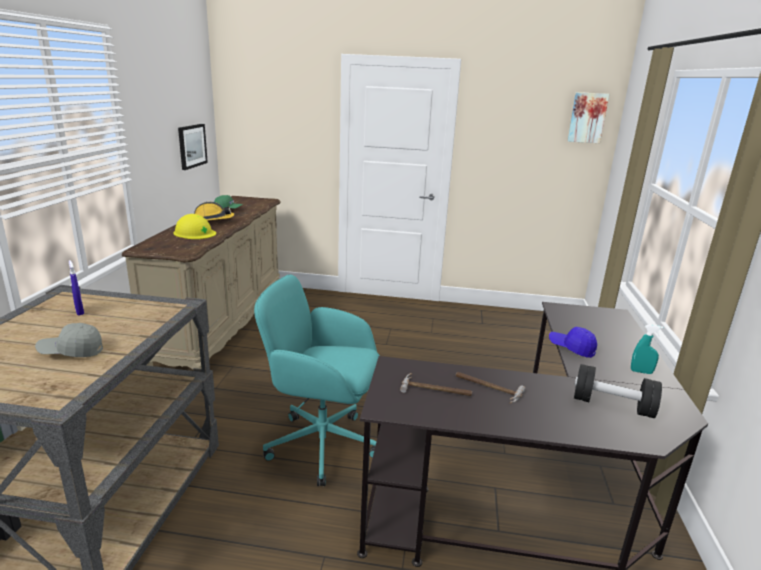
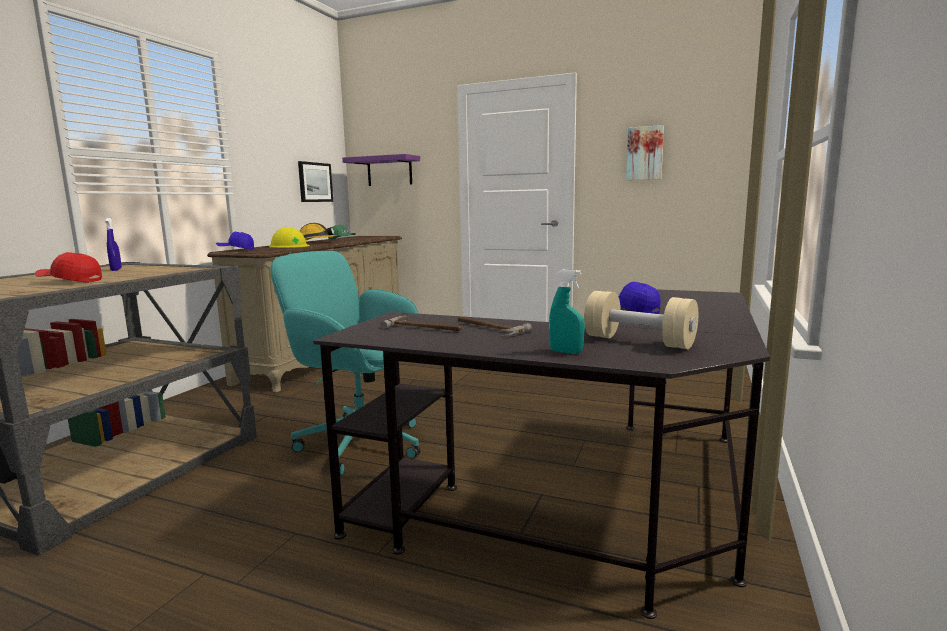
camera: 15 degrees right, 10 degrees down
grey cap [35,323,103,357] -> red cap [35,252,102,283]
picture [568,92,609,143] -> picture moved to [626,125,664,180]
black dumbbell [574,364,662,418] -> beige dumbbell [584,291,698,349]
turquoise spray bottle [631,324,663,374] -> turquoise spray bottle moved to [549,270,585,354]
none -> blue cap [216,232,255,250]
none -> purple shelf [342,154,420,186]

